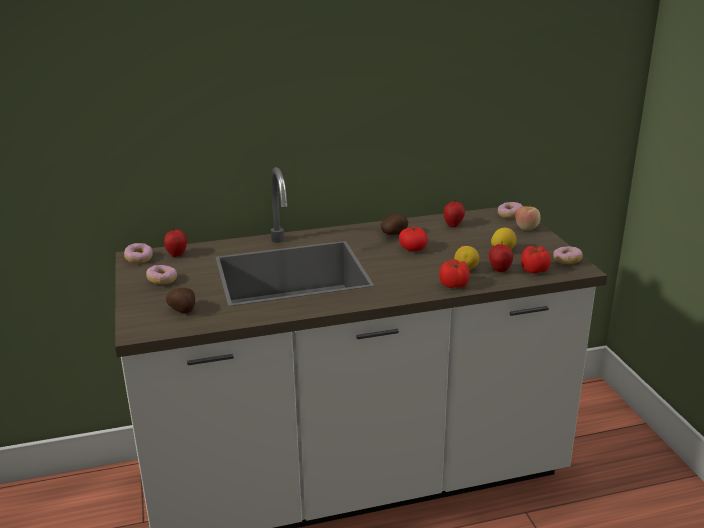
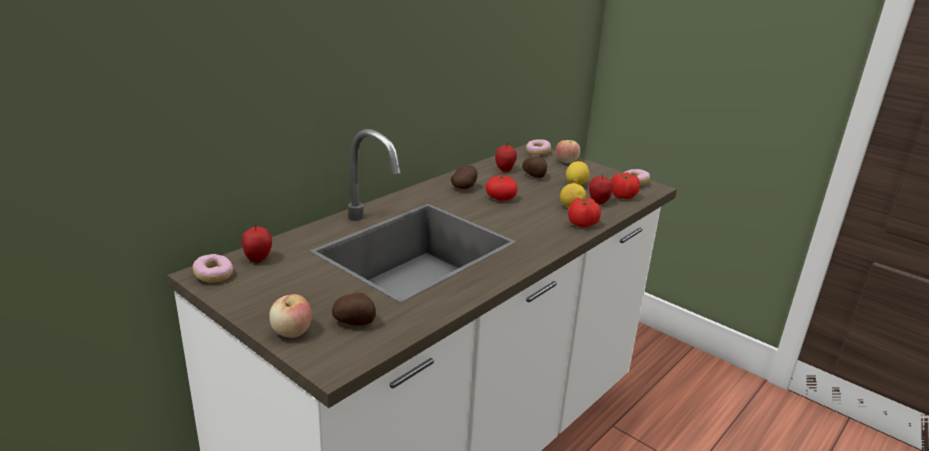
camera: 35 degrees left, 0 degrees up
donut [146,265,177,284] -> none
none -> apple [269,294,312,338]
none -> potato [522,156,547,178]

